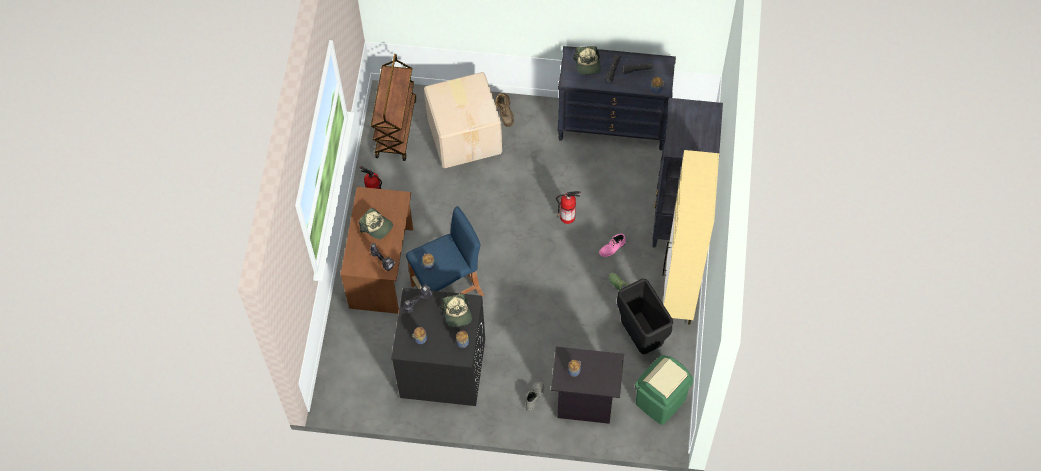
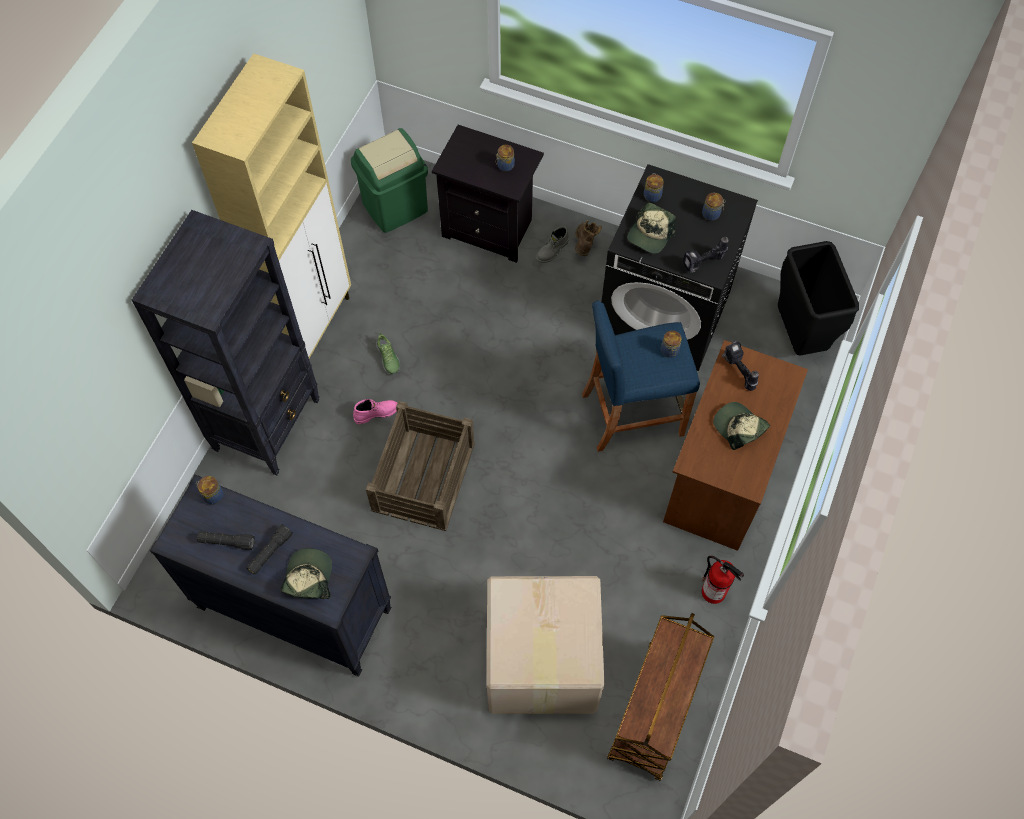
camera: 165 degrees left, 0 degrees up
cap [440,294,472,327] -> cap turned 150 degrees counterclockwise [627,202,676,254]
brown boot [495,93,514,127] -> brown boot moved to [575,220,602,256]
fire extinguisher [556,191,580,224] -> crate [366,401,475,531]
black trash can [617,279,673,354] -> black trash can moved to [778,241,859,355]

